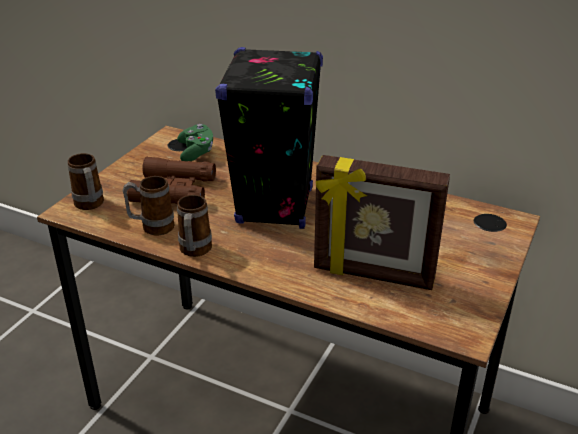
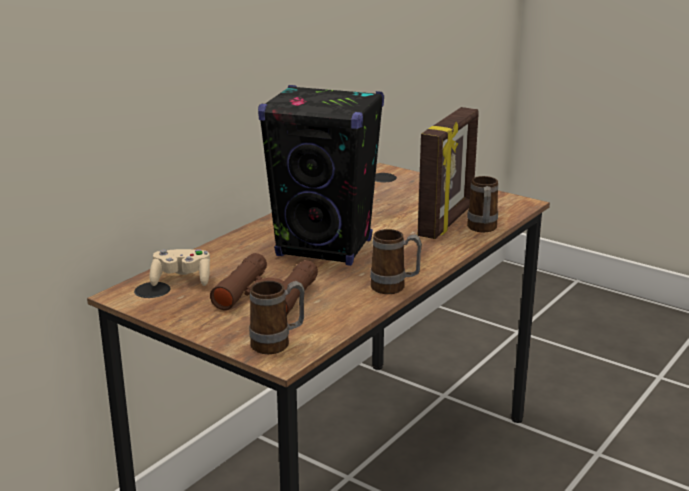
camera: 80 degrees left, 10 degrees down
mug [122,176,174,235] -> mug moved to [467,176,498,232]
green game controller [177,124,213,161] -> beige game controller [150,249,210,286]

